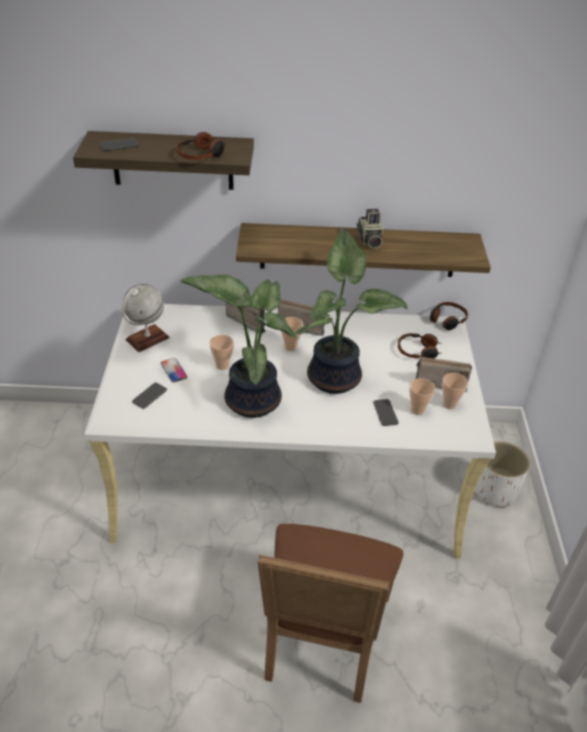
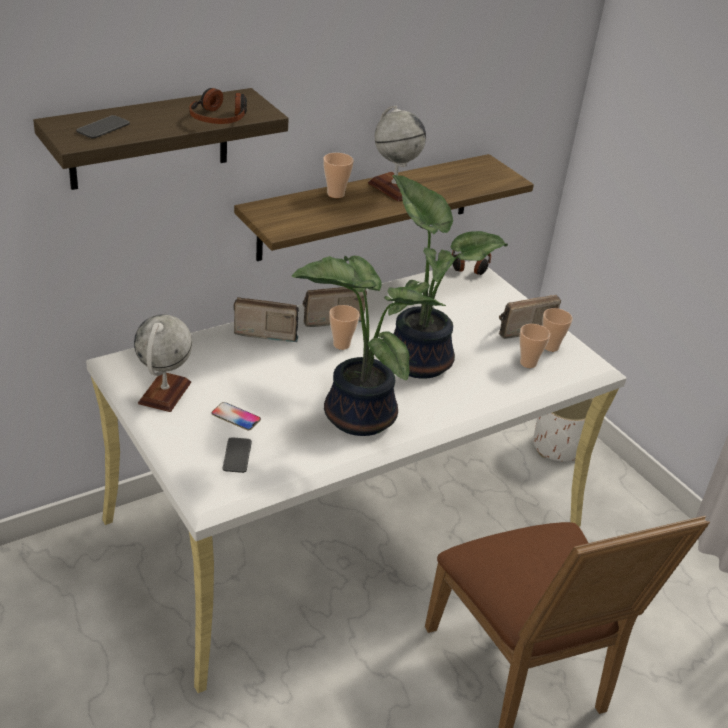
camera: 35 degrees left, 5 degrees down
cup [210,335,234,370] -> cup moved to [323,153,354,198]
camera [357,209,383,249] -> globe [368,105,426,202]
phone [373,399,399,426] -> none
headphones [398,333,441,359] -> none

